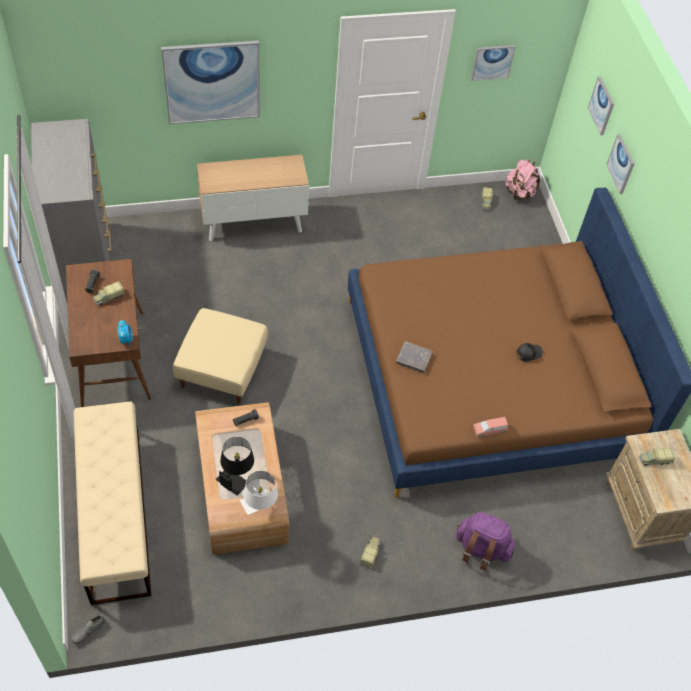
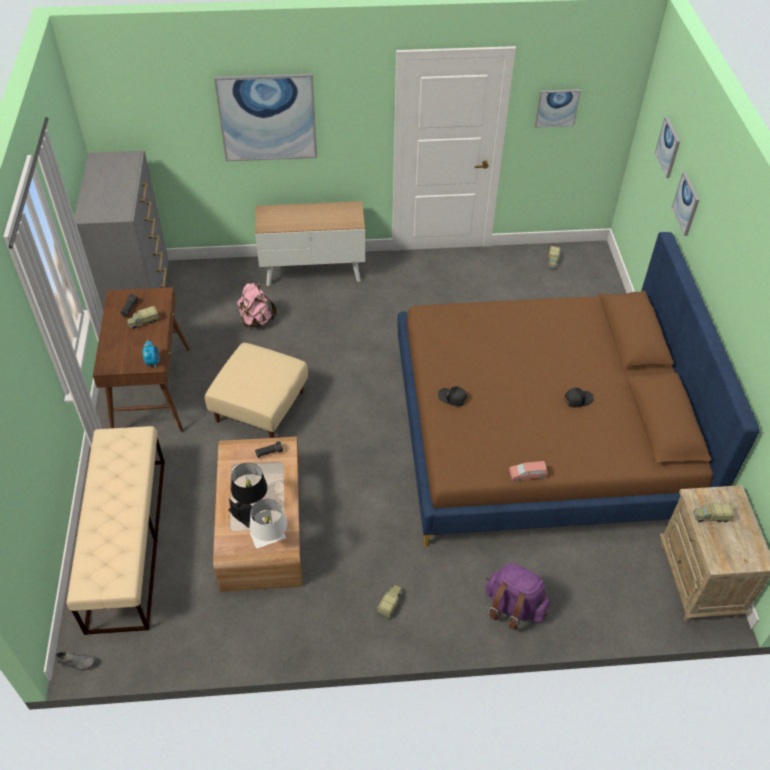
camera: 10 degrees right, 5 degrees down
grey shoe [72,615,106,644] -> grey shoe turned 135 degrees counterclockwise [55,651,96,671]
grey book [396,341,433,373] -> black cap [438,386,467,406]
pink backpack [505,159,540,200] -> pink backpack moved to [237,283,277,328]

